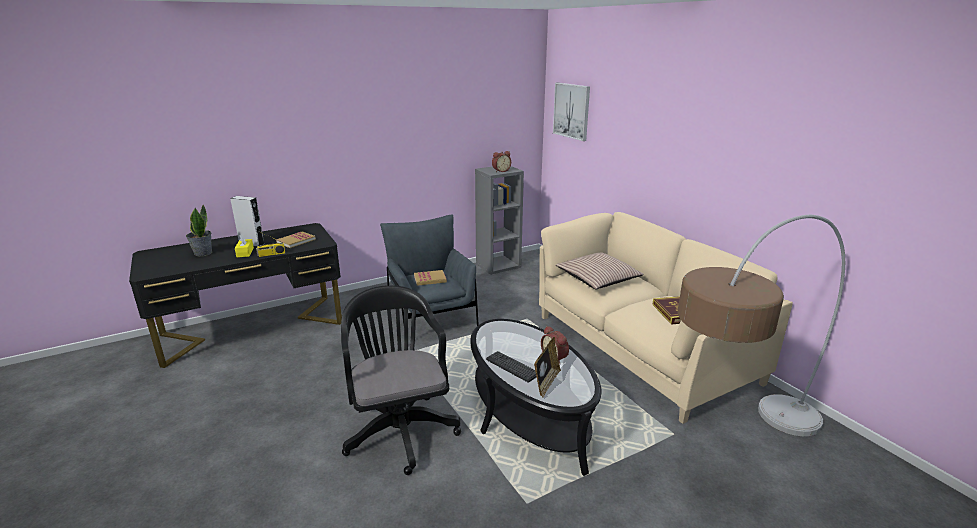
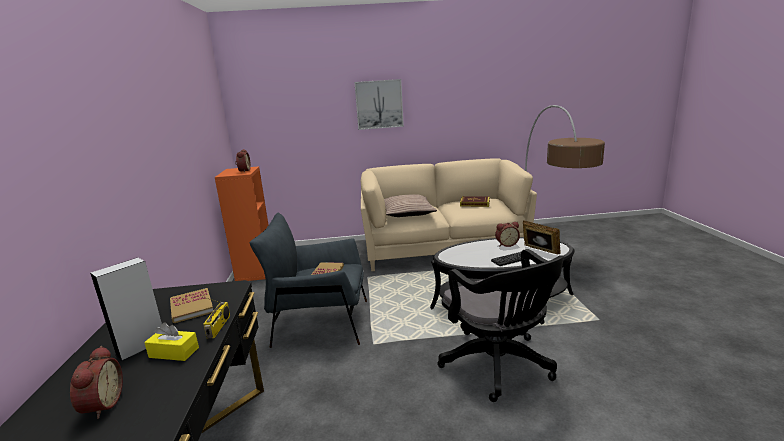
camera: 65 degrees left, 5 degrees down
potted plant [186,204,212,256] -> alarm clock [70,346,123,419]
black office chair [341,285,461,475] -> black office chair turned 120 degrees counterclockwise [437,249,564,402]
grey bookcase [475,166,524,275] -> orange bookcase [215,166,268,281]
picture [553,83,590,141] -> picture moved to [354,79,404,130]

